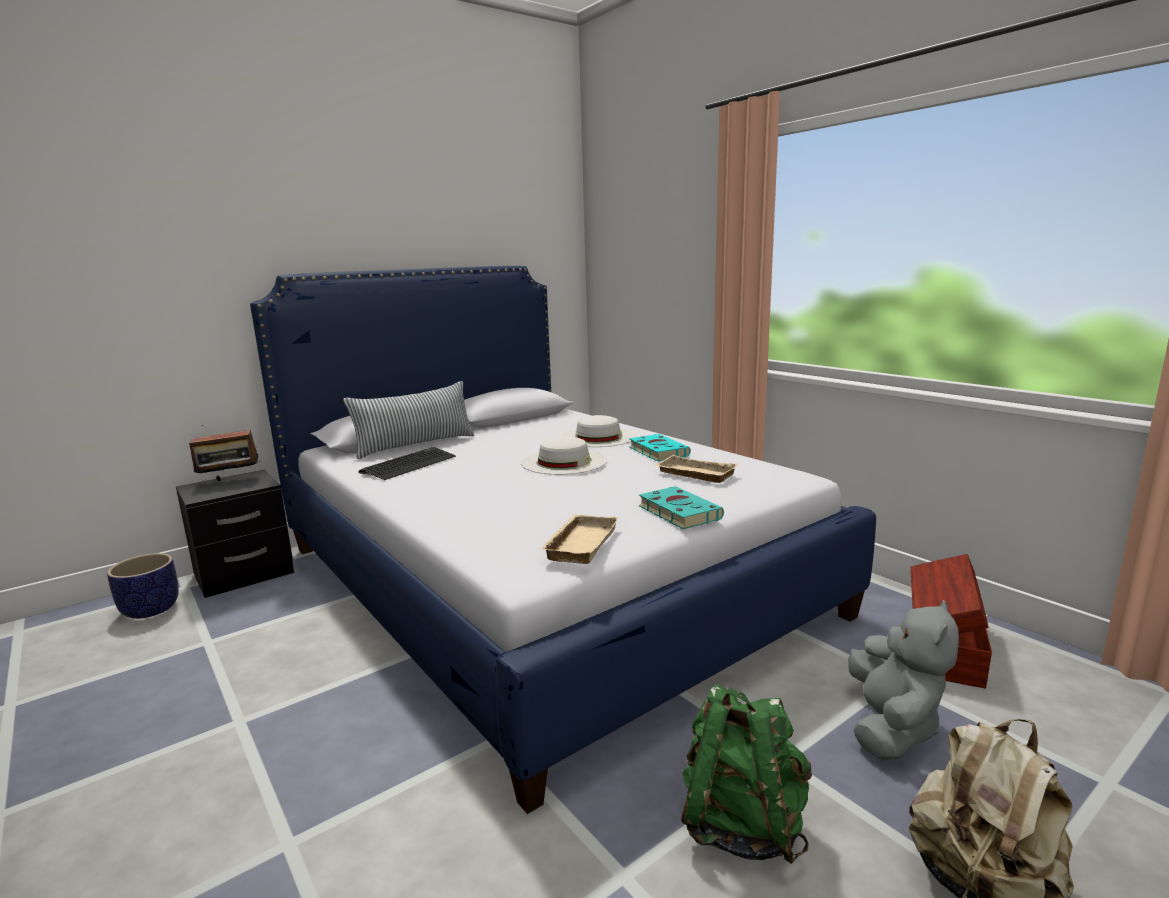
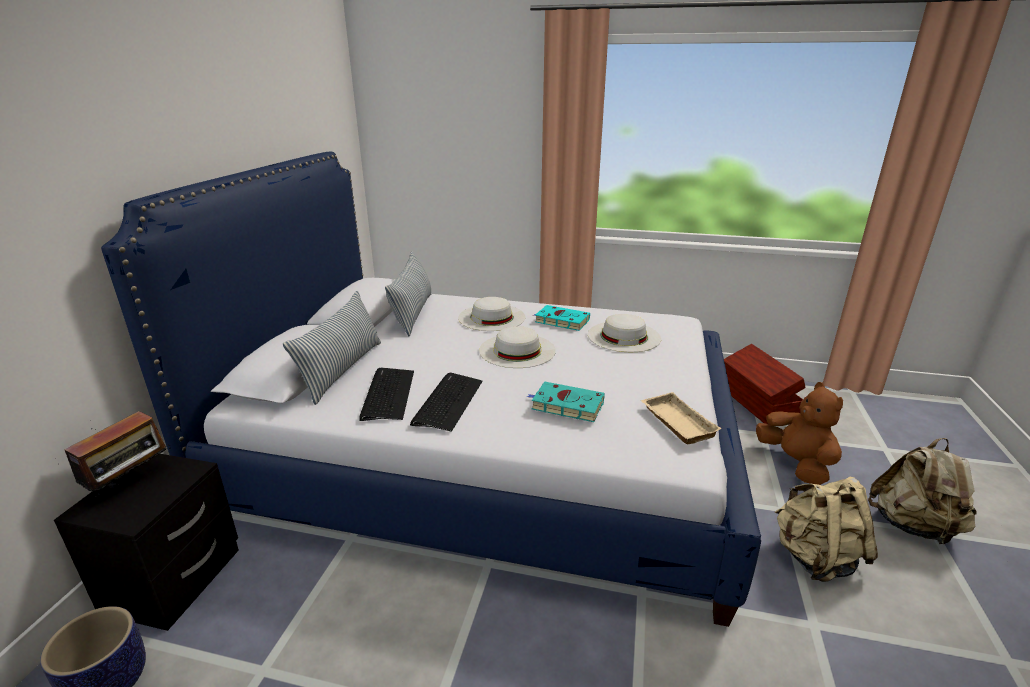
camera: 40 degrees left, 10 degrees up
turquoise book [639,486,724,529] -> turquoise book moved to [527,382,605,422]
beige tray [654,455,738,483] -> white hat [588,314,661,352]
green backpack [681,684,812,864] -> beige backpack [775,477,878,582]
grey plush toy [848,600,959,761] -> brown plush toy [756,382,843,485]
none -> pillow [385,252,431,336]
none -> keyboard [410,373,482,432]

